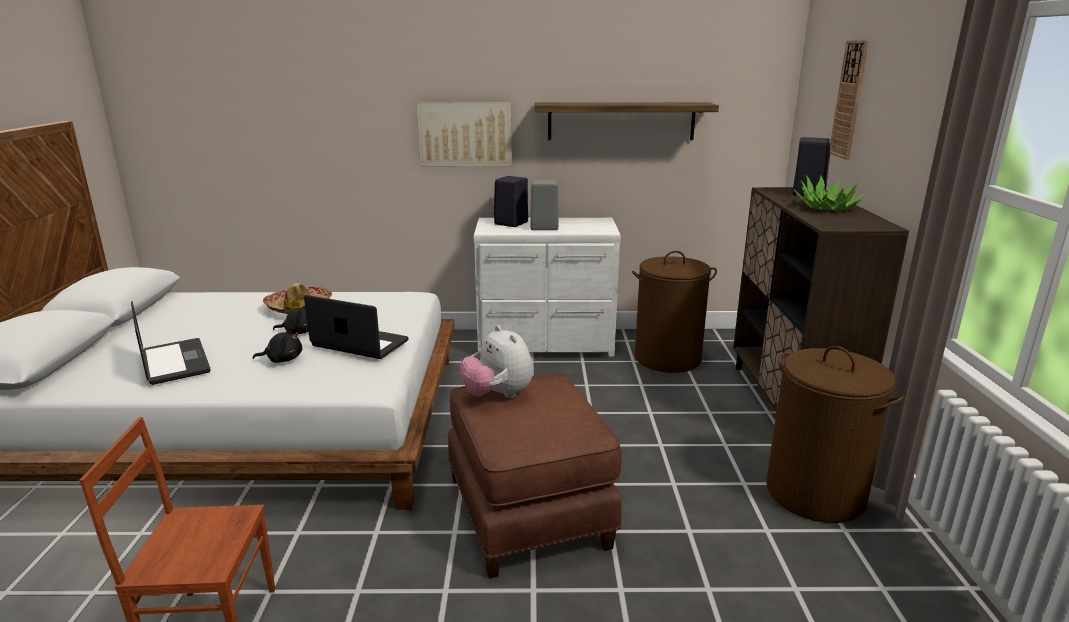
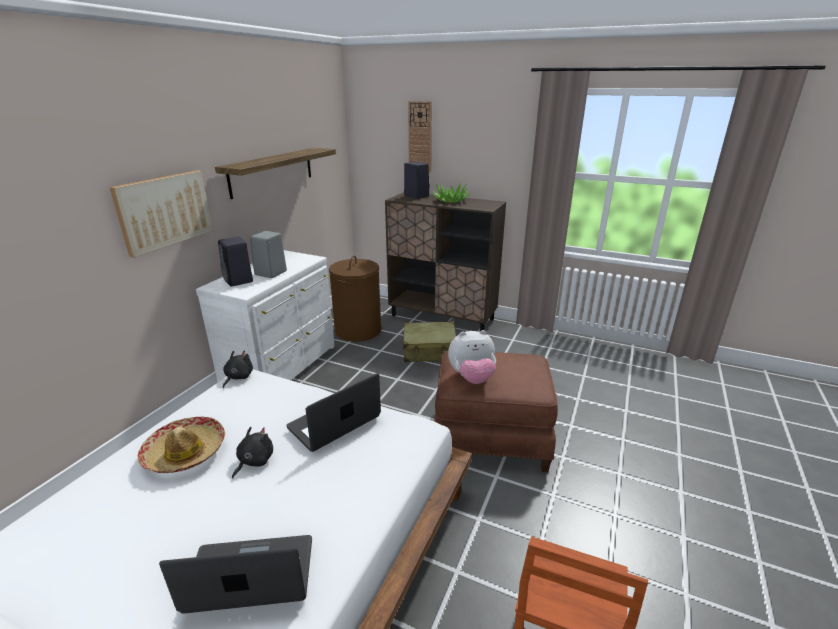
camera: 65 degrees left, 5 degrees up
black plush toy [253,327,302,363] -> black plush toy moved to [223,351,253,388]
brown laundry basket [766,346,904,523] -> none
none -> beige suitcase [403,321,456,362]

